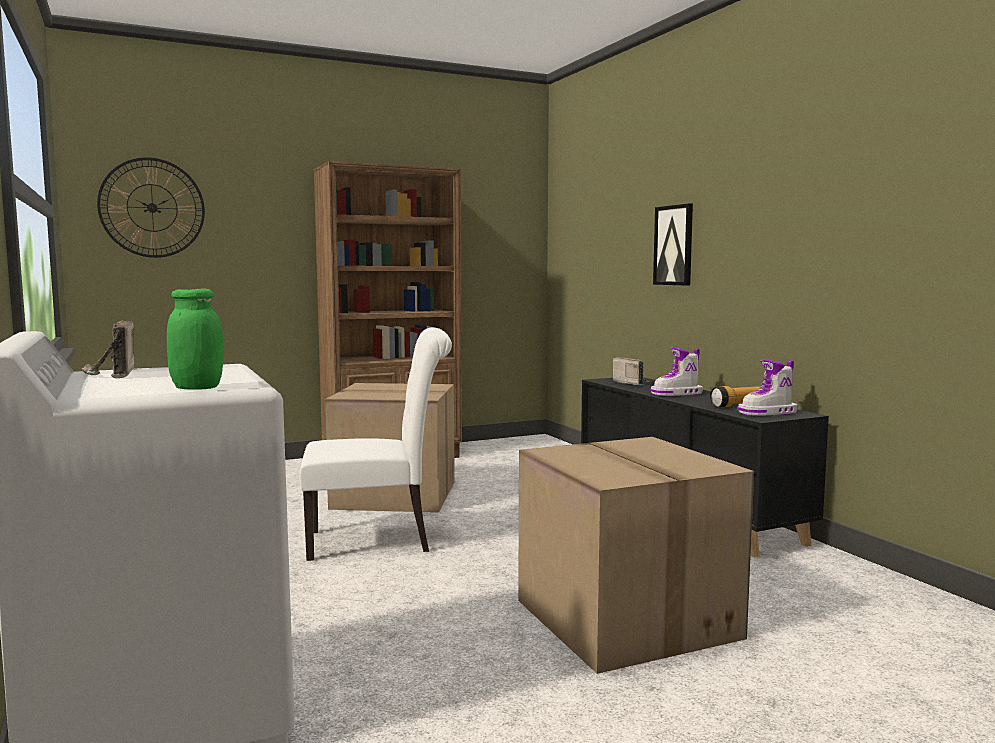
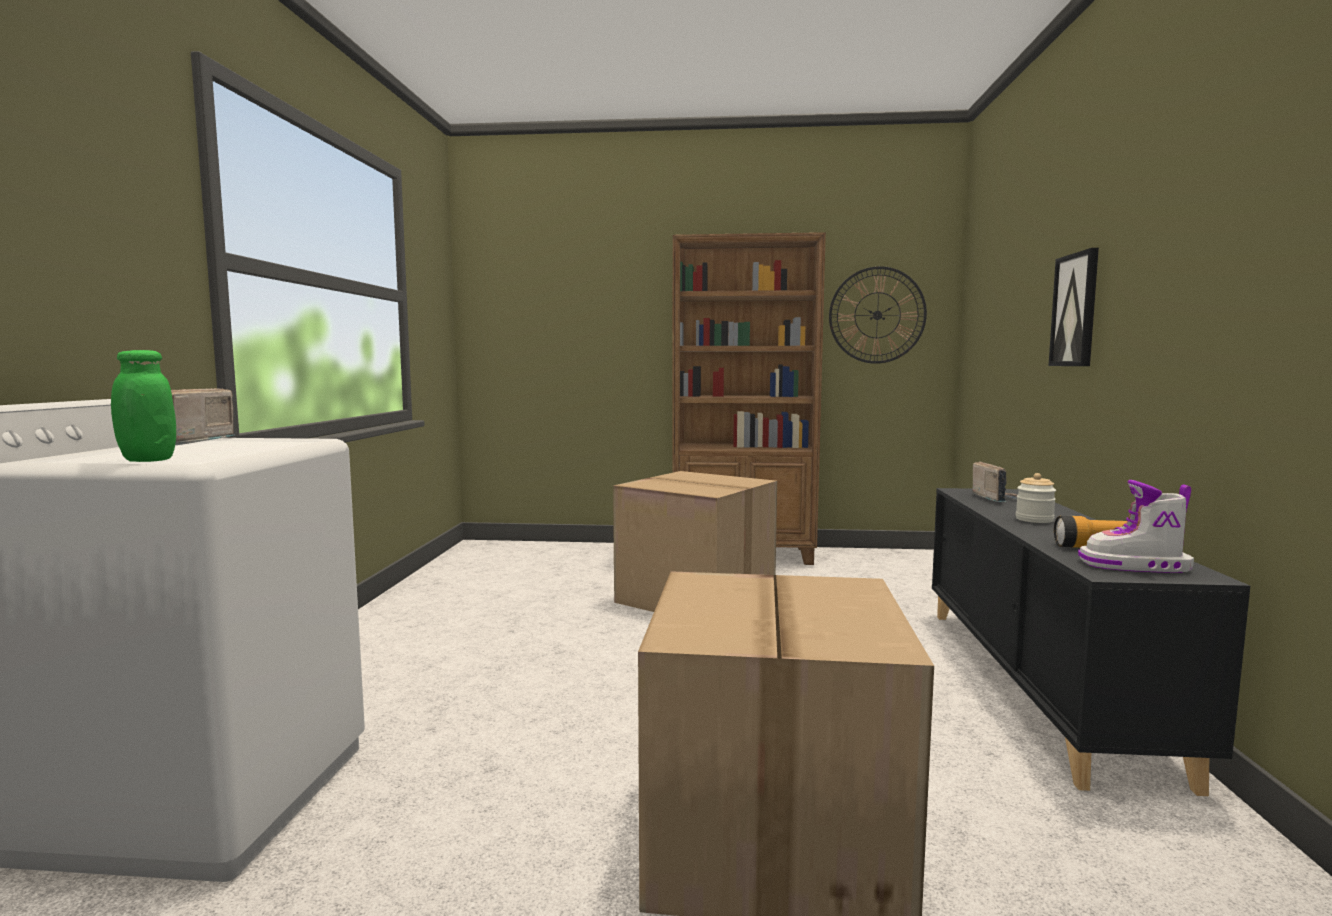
camera: 30 degrees right, 0 degrees up
wall clock [97,157,205,258] -> wall clock moved to [829,266,927,364]
white chair [300,328,452,561] -> none
boot [650,347,703,396] -> jar [1016,473,1056,523]

